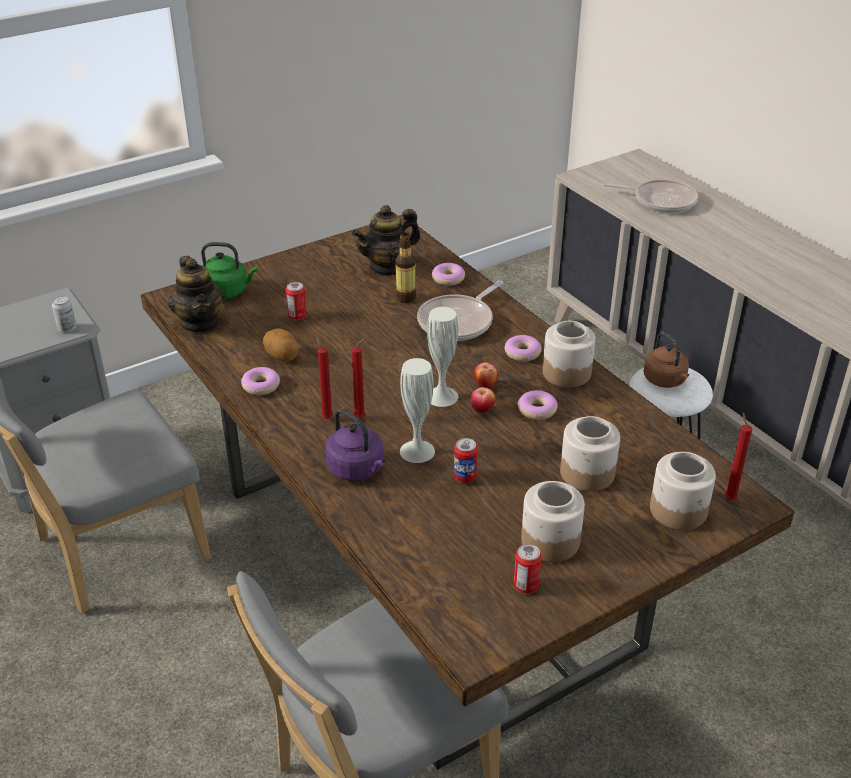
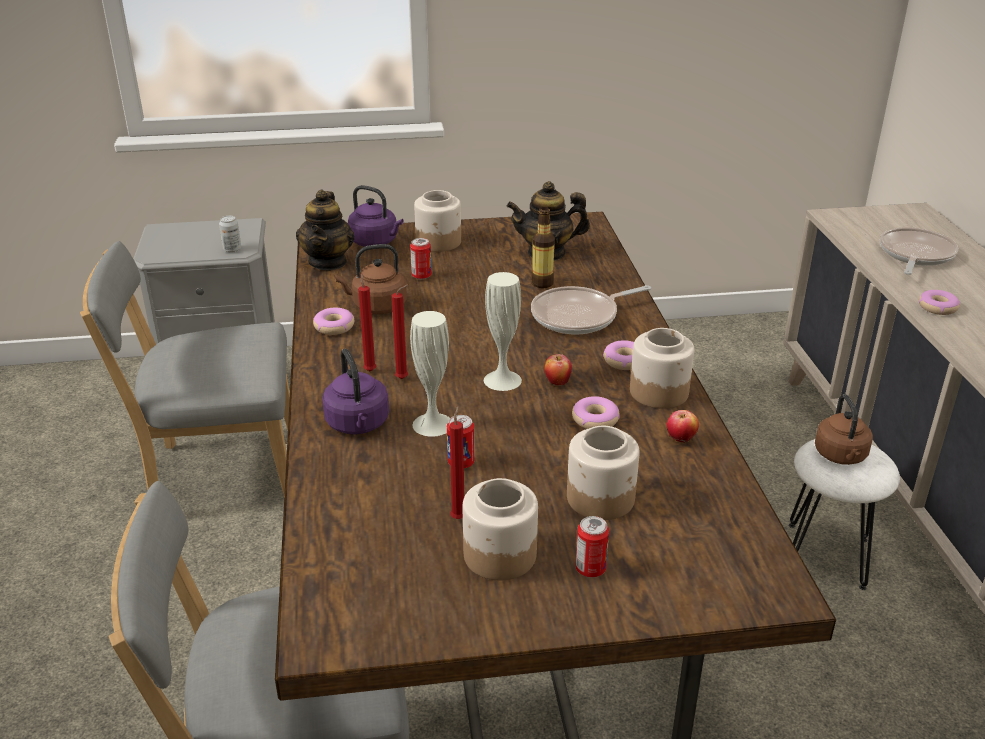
camera: 25 degrees right, 5 degrees down
green kettle [201,242,257,299] -> purple kettle [348,185,403,247]
potato [263,328,299,362] -> brown kettle [335,244,407,314]
donut [432,263,465,286] -> donut moved to [919,290,960,315]
apple [471,387,496,413] -> apple moved to [666,410,699,442]
can [514,544,542,593] -> can moved to [575,516,609,577]
frying pan [602,179,698,213] -> frying pan turned 105 degrees counterclockwise [880,227,958,275]
jar [650,452,716,530] -> jar moved to [414,190,461,252]
red candle [725,413,752,500] -> red candle moved to [450,406,464,519]

